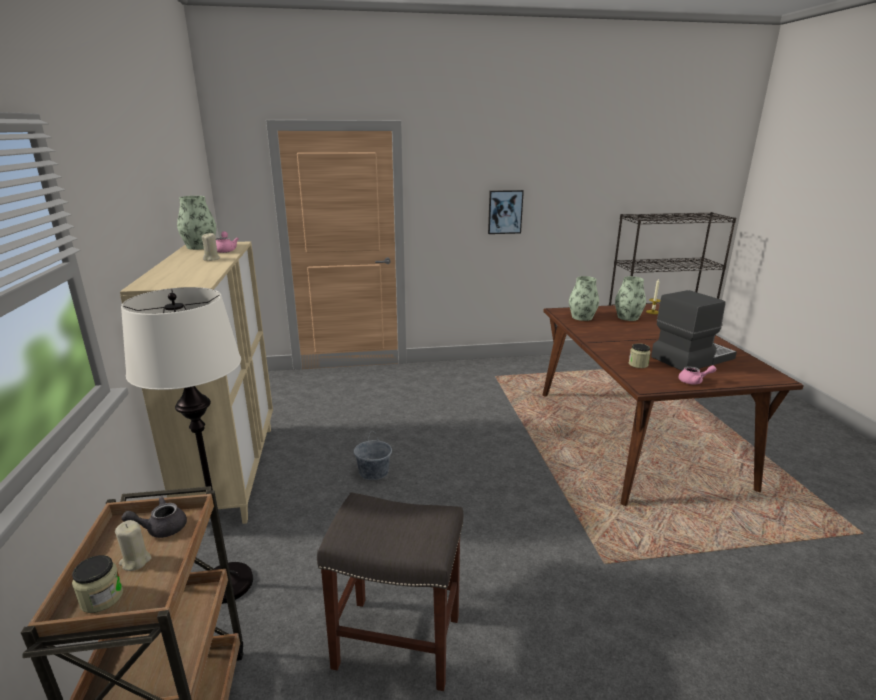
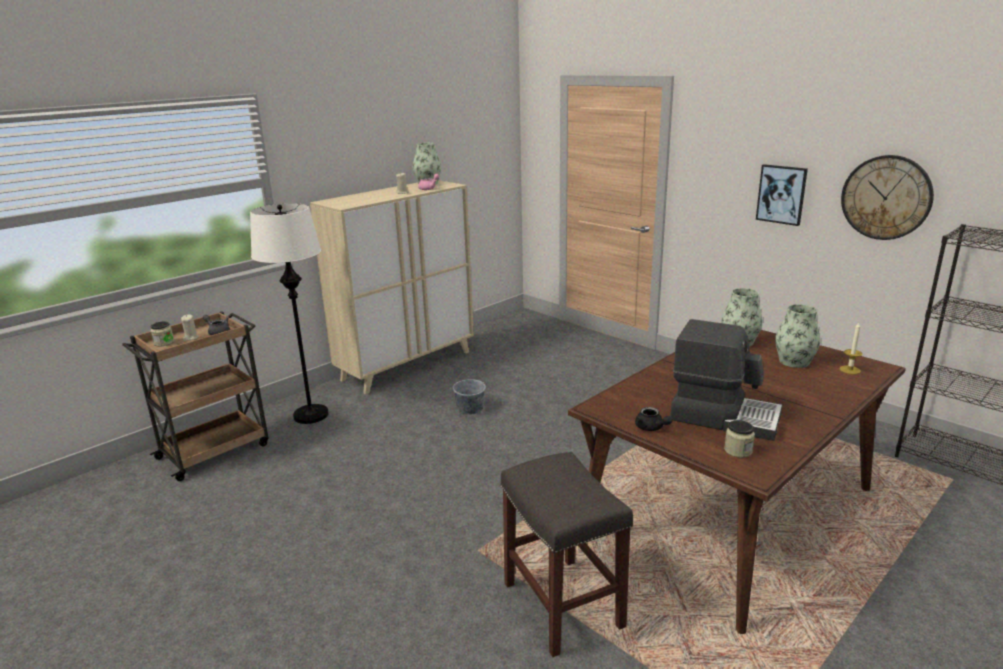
camera: 55 degrees right, 0 degrees up
grey stool [317,492,463,691] -> grey stool moved to [501,452,633,657]
jar [629,343,650,368] -> jar moved to [724,420,755,458]
pink teapot [679,365,716,385] -> black teapot [635,407,672,431]
none -> wall clock [841,155,934,240]

